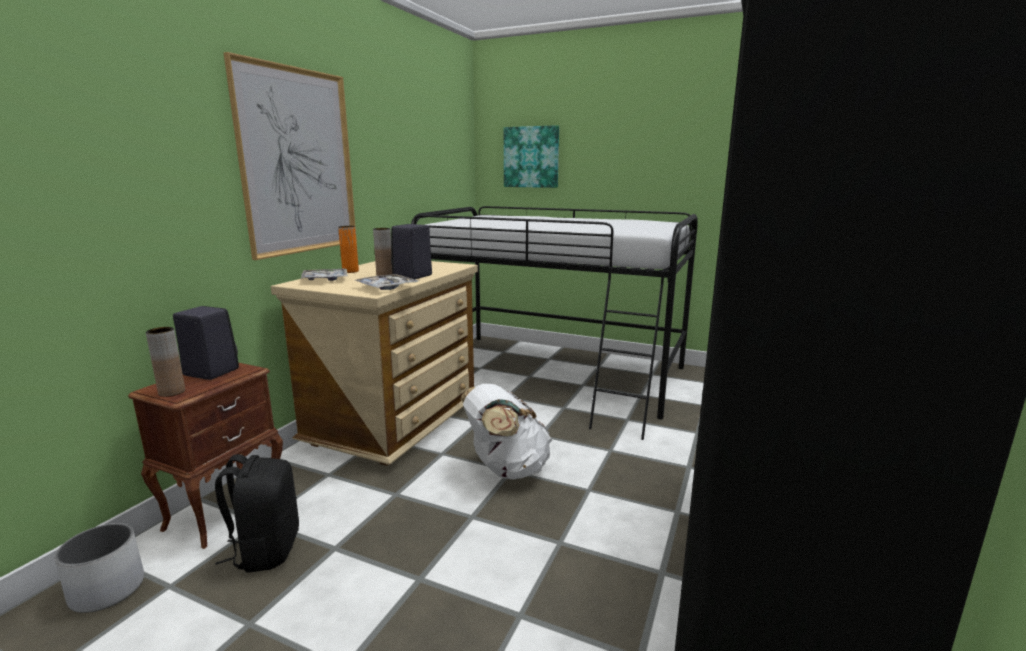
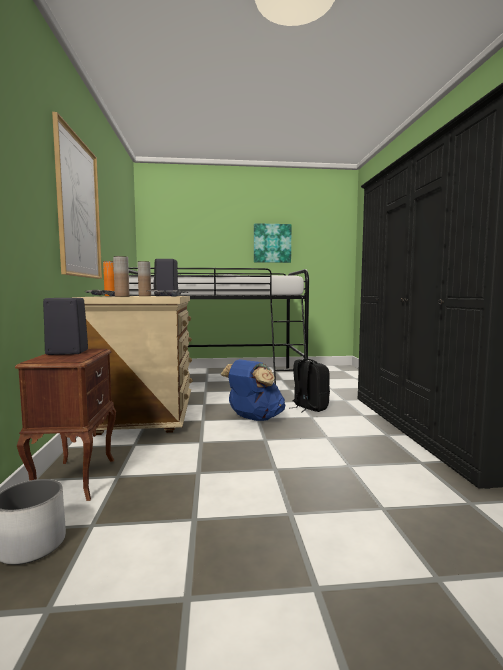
camera: 30 degrees left, 10 degrees down
brown vase [146,327,185,397] -> brown vase moved to [113,256,130,297]
black backpack [215,454,299,573] -> black backpack moved to [293,359,330,412]
white backpack [461,384,552,480] -> blue backpack [221,359,285,421]
picture [504,125,559,188] -> picture moved to [254,223,292,263]

